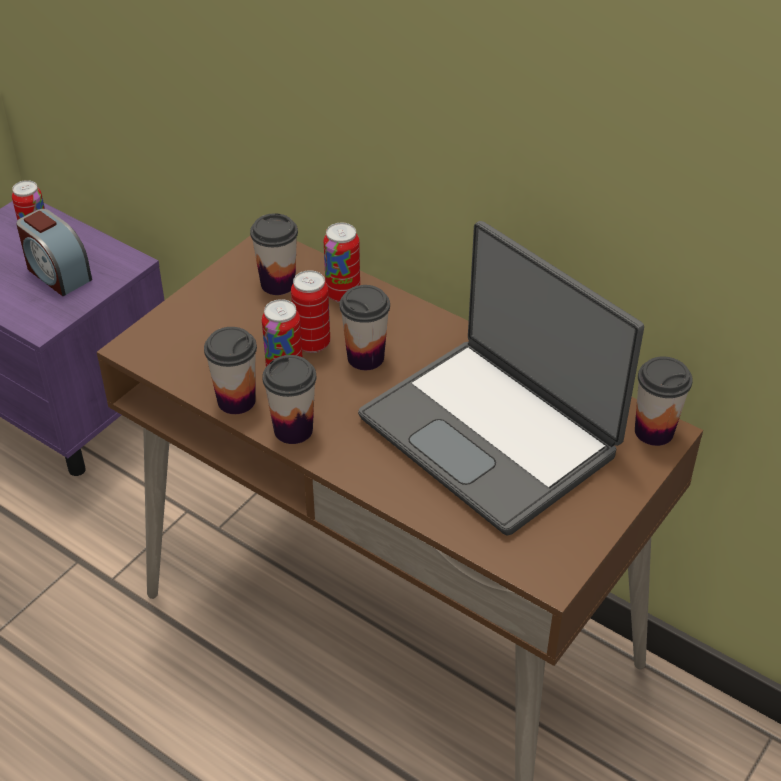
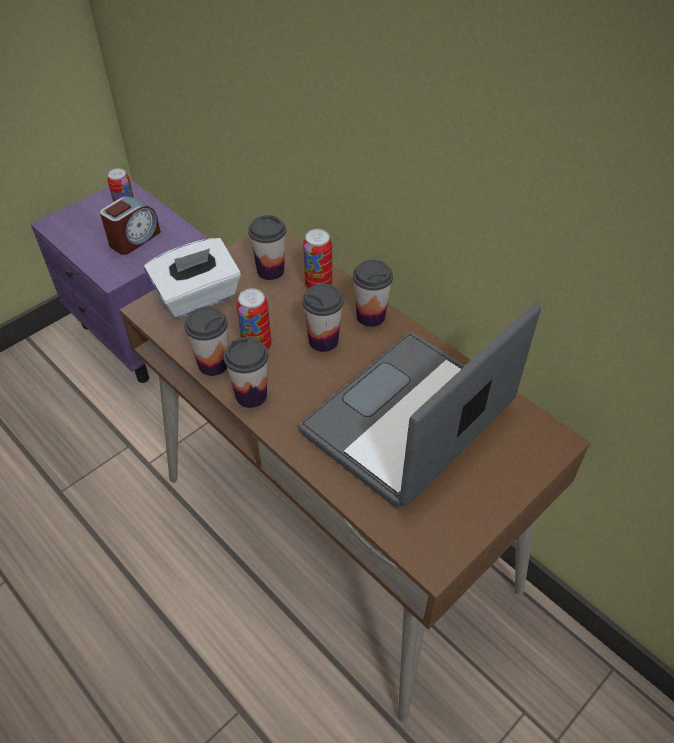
camera: 10 degrees right, 5 degrees up
alarm clock [16,209,92,296] -> alarm clock turned 105 degrees counterclockwise [100,196,161,255]
can [291,270,330,353] -> none
laptop [358,221,644,536] -> laptop turned 75 degrees clockwise [299,303,541,508]
cup [635,356,693,446] -> cup moved to [353,260,393,327]
none -> white tissue box [144,238,241,318]

